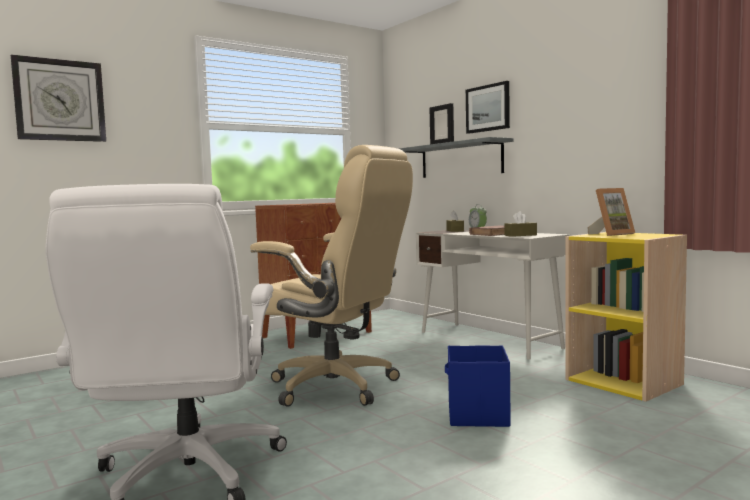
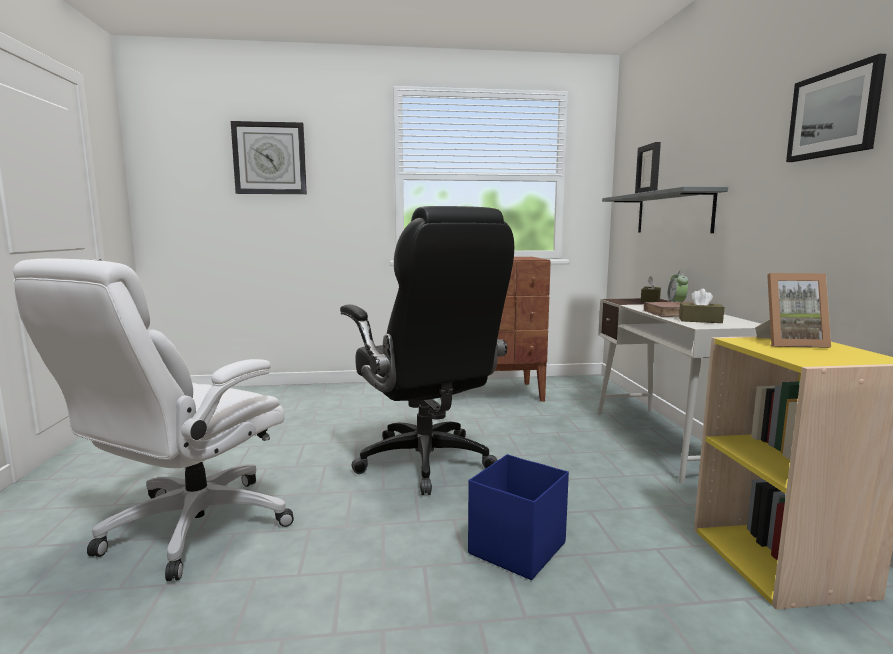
camera: 30 degrees right, 5 degrees up
beige office chair [250,145,413,407] -> black office chair [340,206,514,495]
picture [466,81,510,134] -> picture moved to [786,54,886,162]

